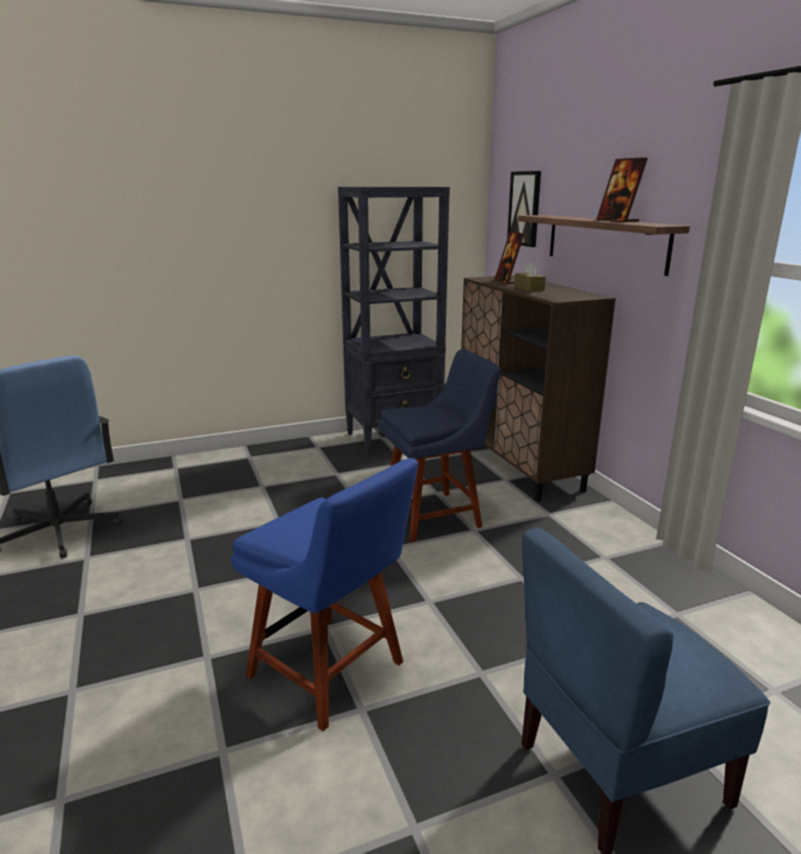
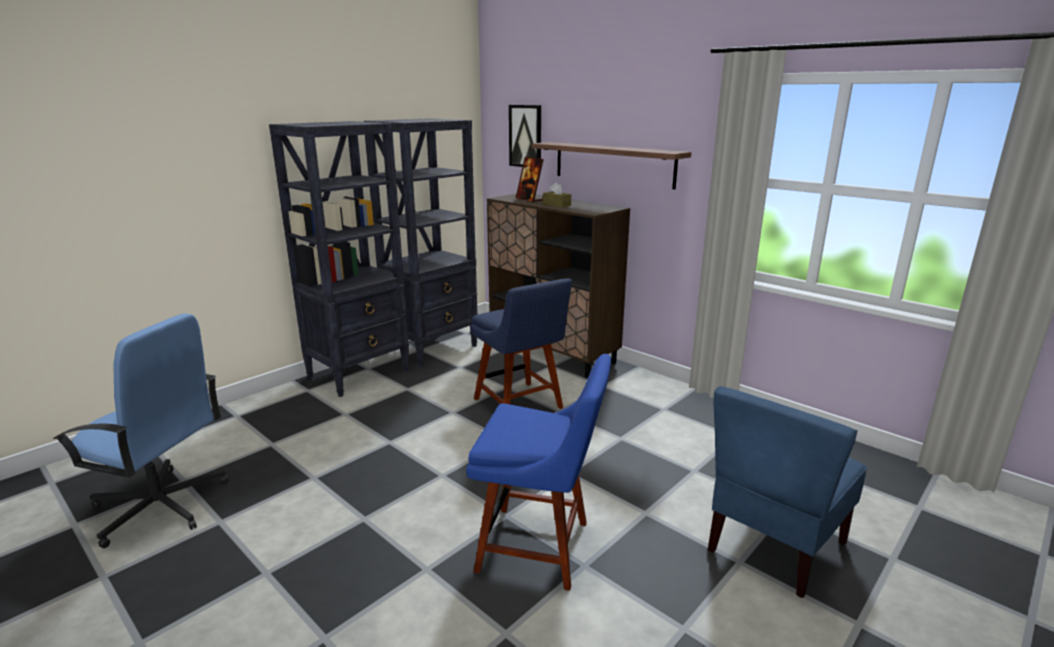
camera: 25 degrees left, 0 degrees up
blue chair [379,349,501,542] -> blue chair turned 105 degrees clockwise [470,278,572,409]
picture frame [596,157,648,222] -> none
none -> black bookcase [269,121,409,397]

